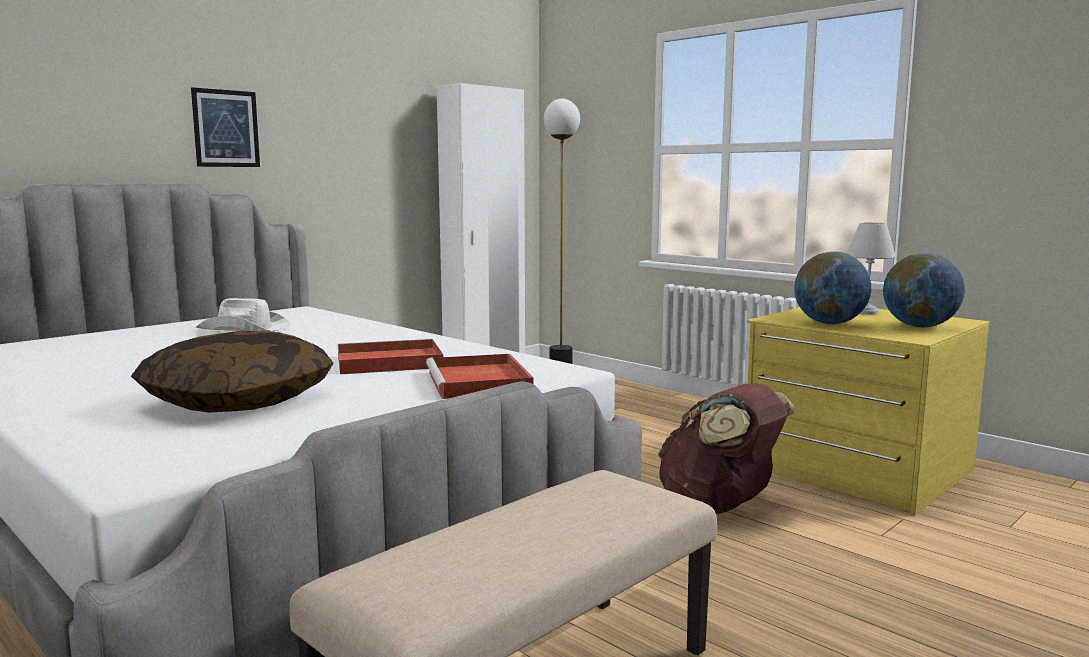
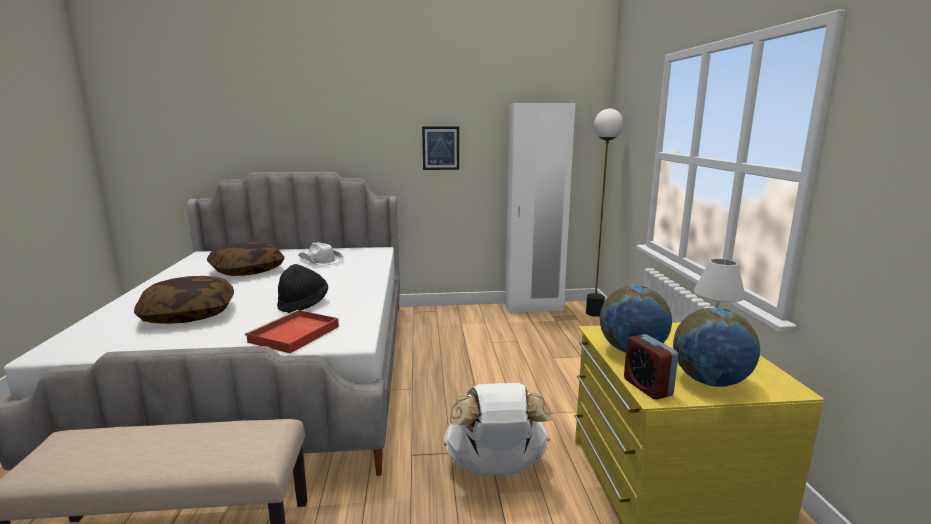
camera: 40 degrees right, 5 degrees up
picture [191,87,260,167] -> picture moved to [422,126,459,170]
red tray [338,339,443,374] -> black hat [277,264,328,313]
brown backpack [658,383,796,514] -> white backpack [444,383,552,476]
none -> pillow [207,242,285,276]
none -> alarm clock [624,334,678,400]

